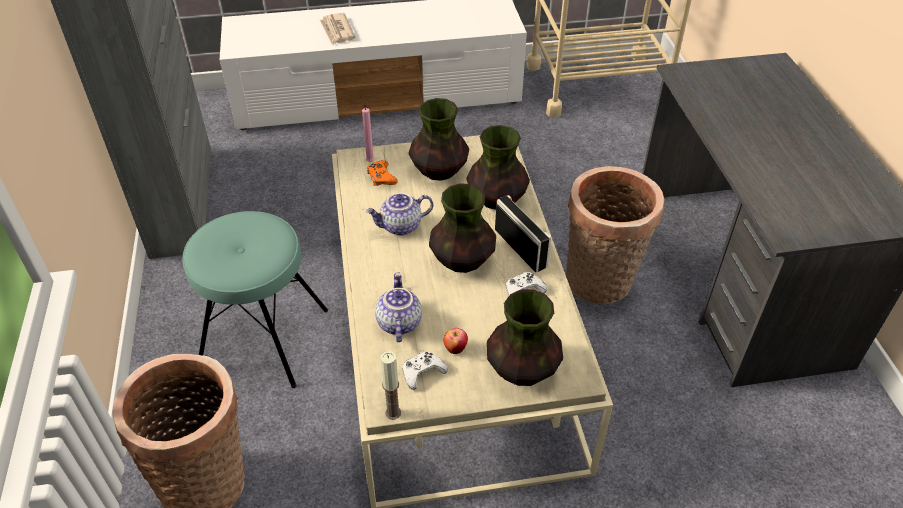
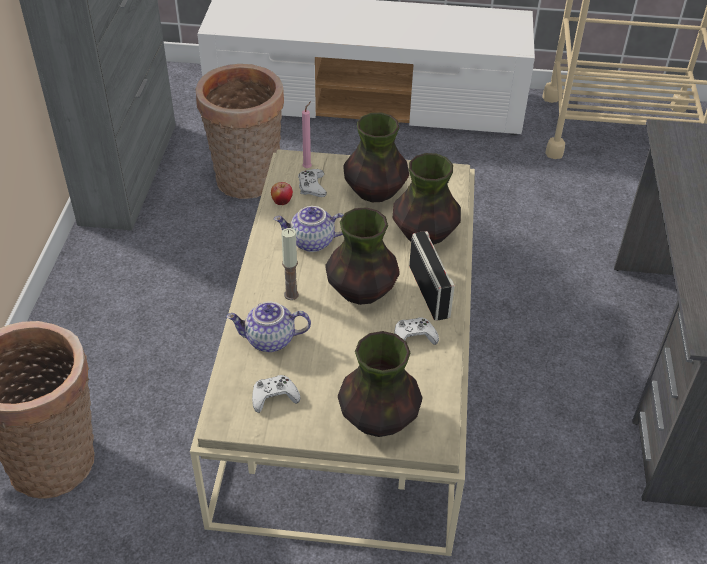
camera: 15 degrees right, 0 degrees up
turquoise stool [182,211,328,388] -> none
newspaper [320,13,355,45] -> none
orange game controller [367,160,398,186] -> white game controller [298,169,327,197]
teapot [375,272,422,342] -> teapot turned 105 degrees counterclockwise [226,301,311,352]
candle [380,351,401,420] -> candle moved to [281,228,299,300]
apple [444,328,468,354] -> apple moved to [271,182,293,205]
basket [566,166,664,304] -> basket moved to [196,64,284,199]

